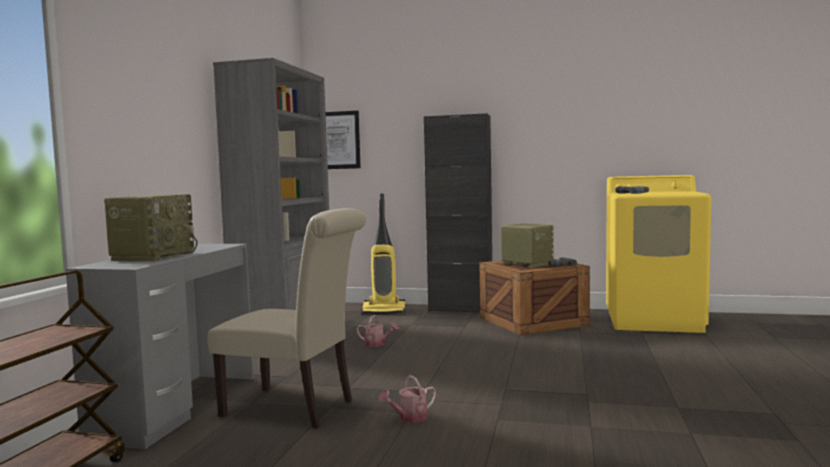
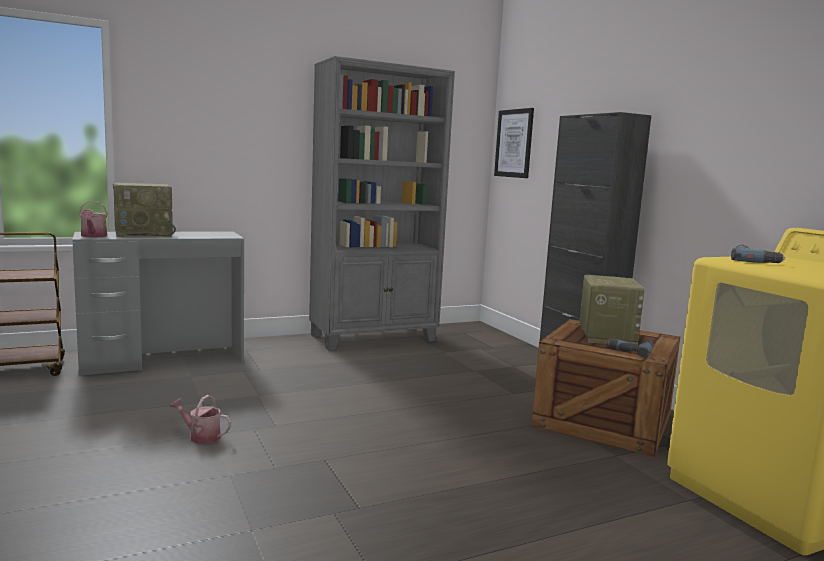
camera: 50 degrees right, 5 degrees up
beige chair [207,208,366,429] -> none
watering can [357,315,399,347] -> watering can moved to [79,201,108,237]
vacuum cleaner [361,194,405,314] -> none

